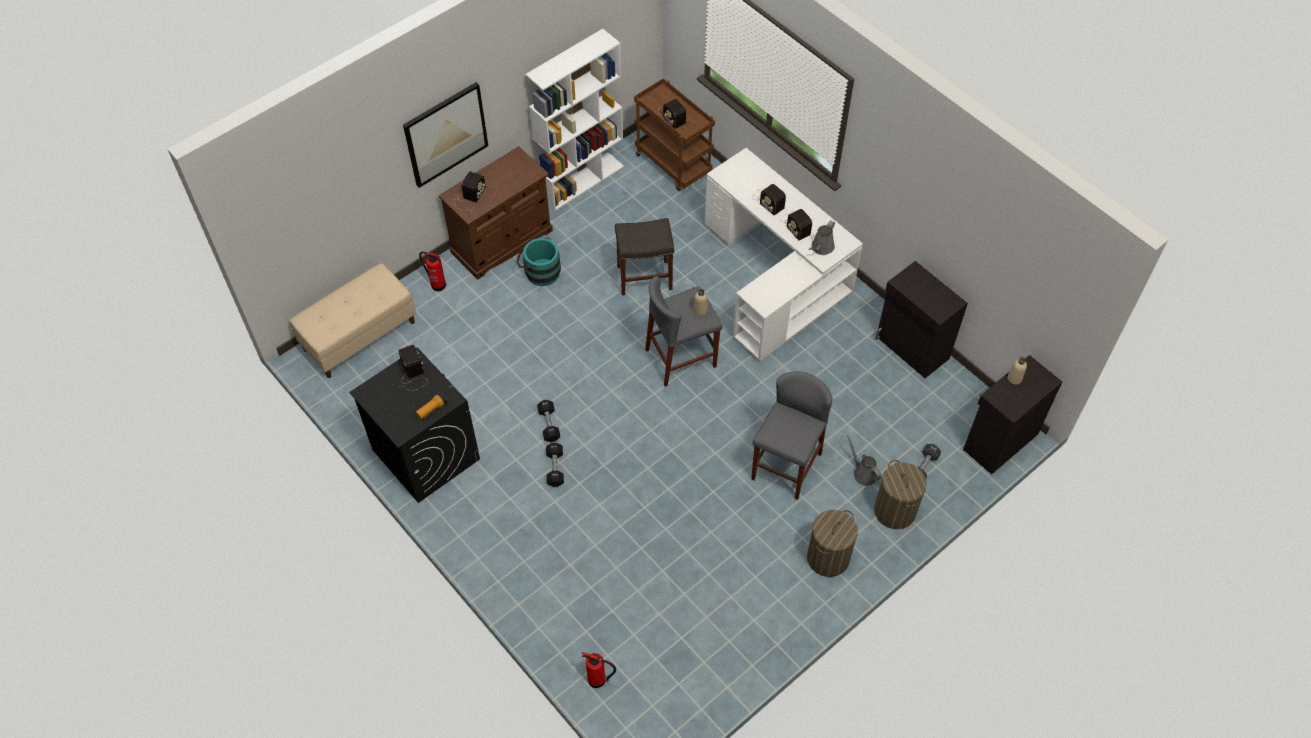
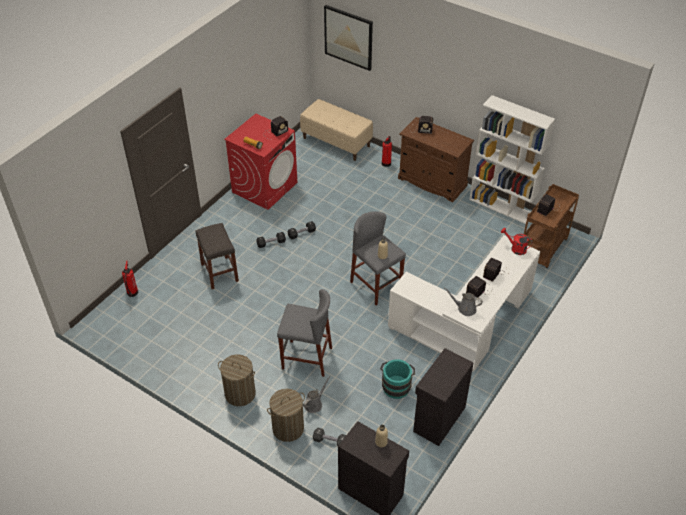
camera: 75 degrees right, 10 degrees down
black washing machine [349,347,480,503] -> red washing machine [224,114,297,210]
picture [403,82,488,188] -> picture moved to [324,5,373,71]
turquoise bucket [516,238,561,286] -> turquoise bucket moved to [380,359,415,399]
grey stool [615,218,674,295] -> grey stool moved to [196,223,239,289]
none -> red watering can [501,228,533,255]

